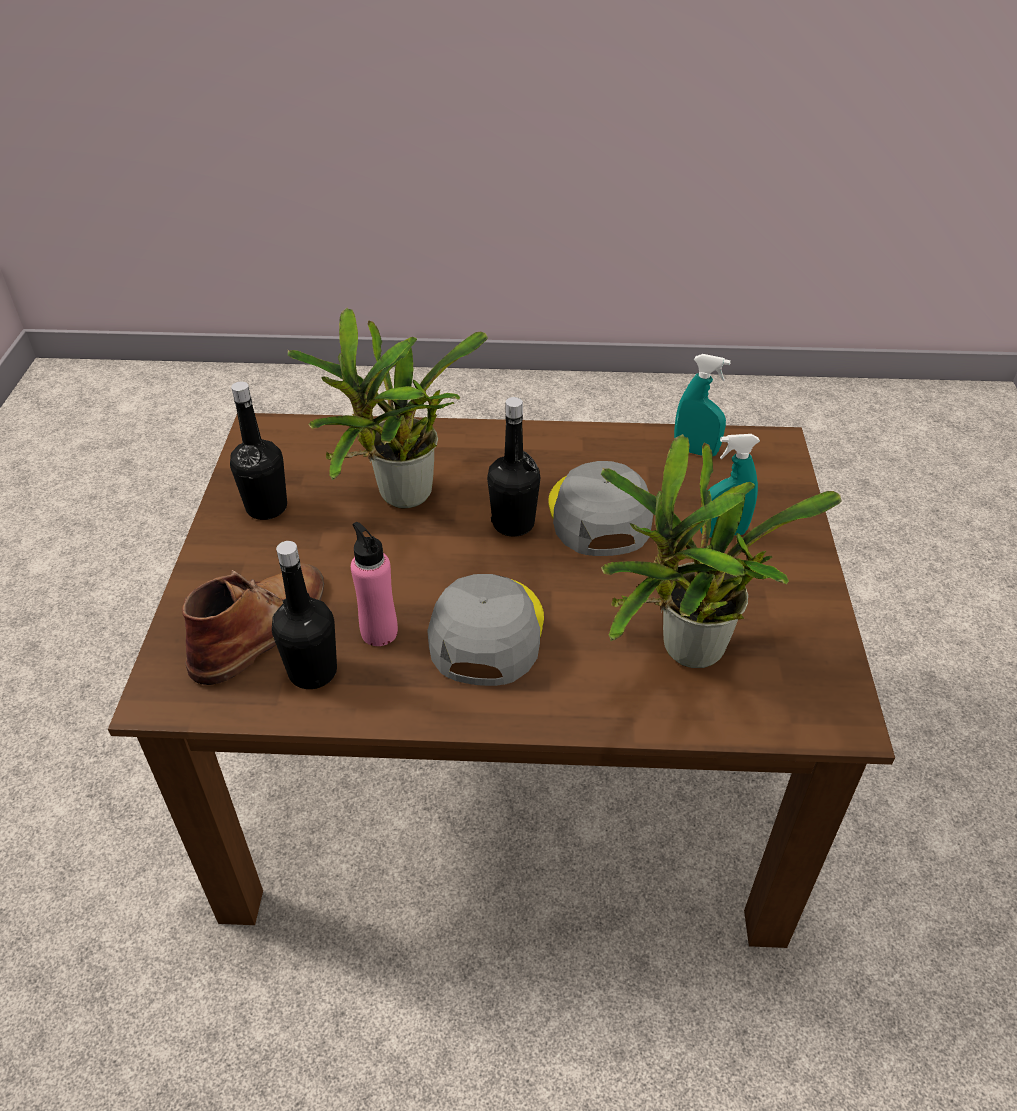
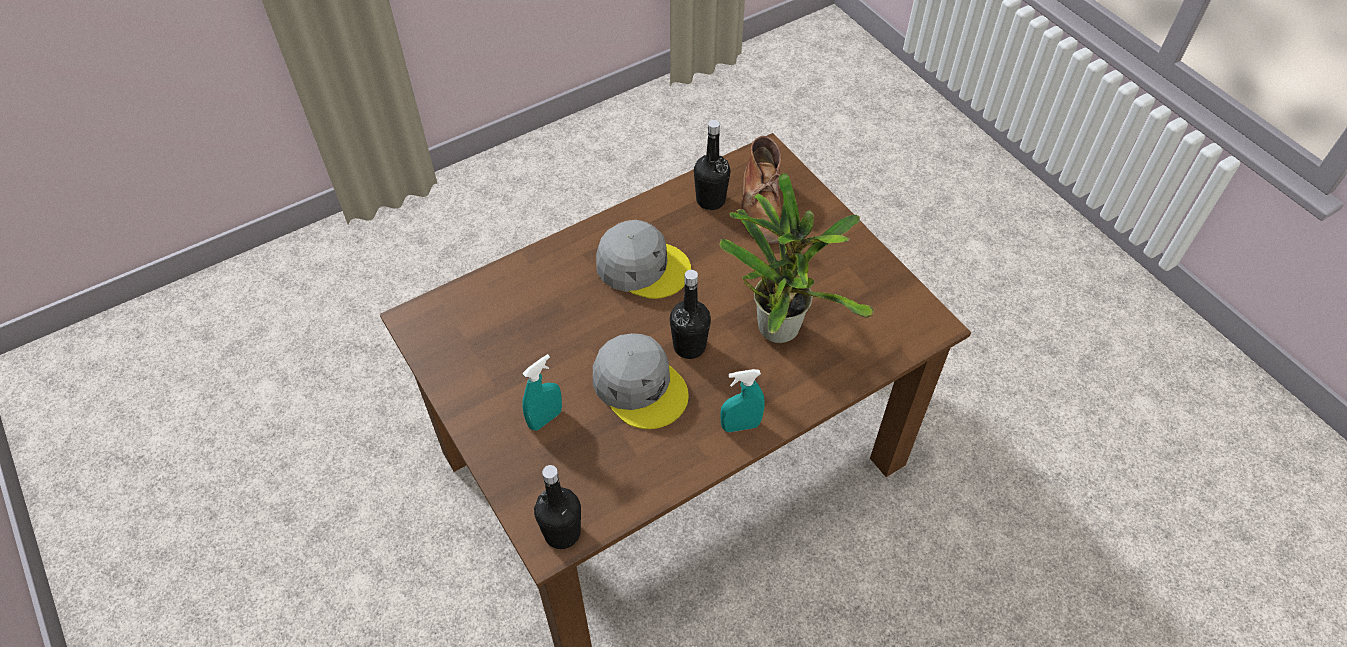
camera: 145 degrees right, 10 degrees up
black bottle [230,382,287,520] -> black bottle moved to [534,465,581,549]
pink bottle [351,522,398,646] -> none
grey cap [427,574,544,686] -> grey cap turned 45 degrees counterclockwise [596,220,691,299]
potted plant [601,434,842,668] -> none
turquoise spray bottle [674,354,731,456] -> turquoise spray bottle moved to [720,369,765,432]

